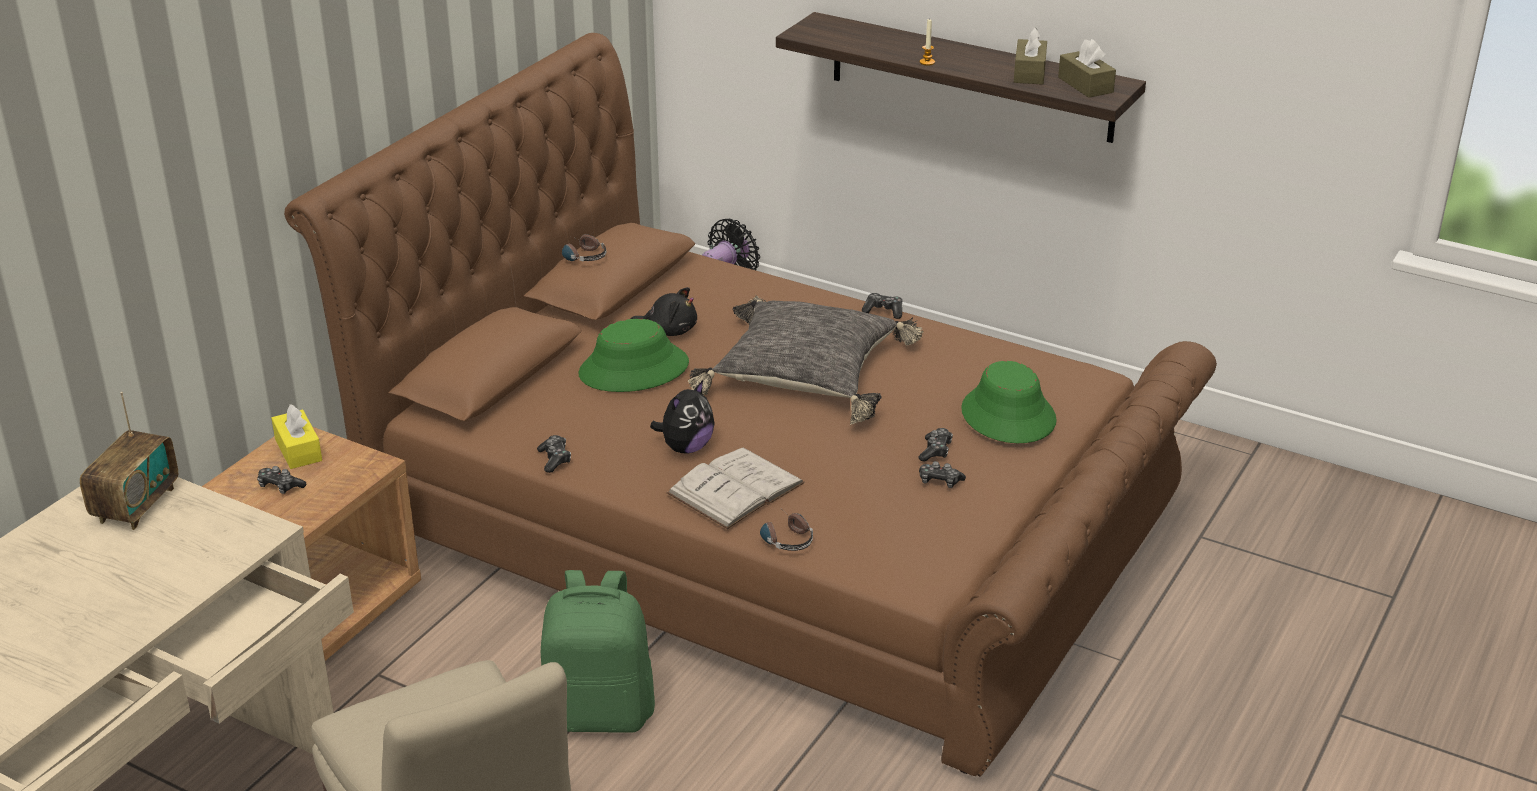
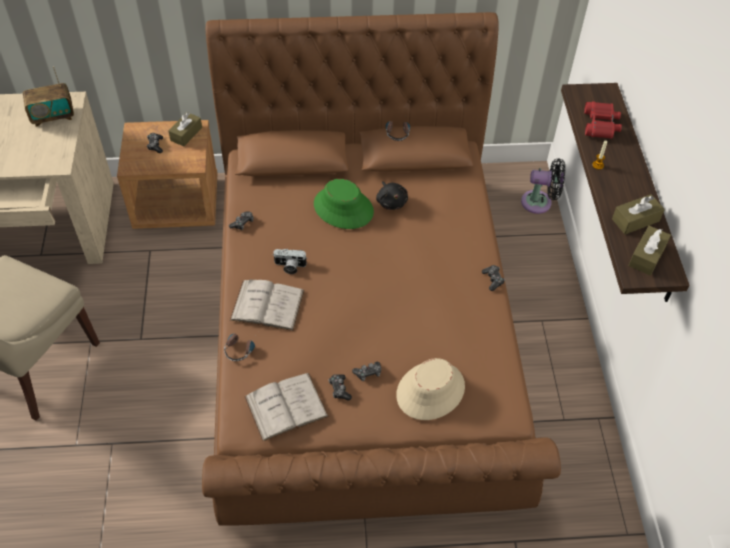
camera: 55 degrees right, 20 degrees up
yellow tissue box [271,404,322,469] -> brown tissue box [168,112,202,146]
green backpack [541,570,655,733] -> none
plush toy [650,380,715,453] -> camera [273,249,307,274]
pillow [687,296,923,425] -> none
green hat [961,361,1057,443] -> beige hat [396,358,465,420]
none -> white book [244,373,329,441]
none -> red binoculars [584,102,622,139]

